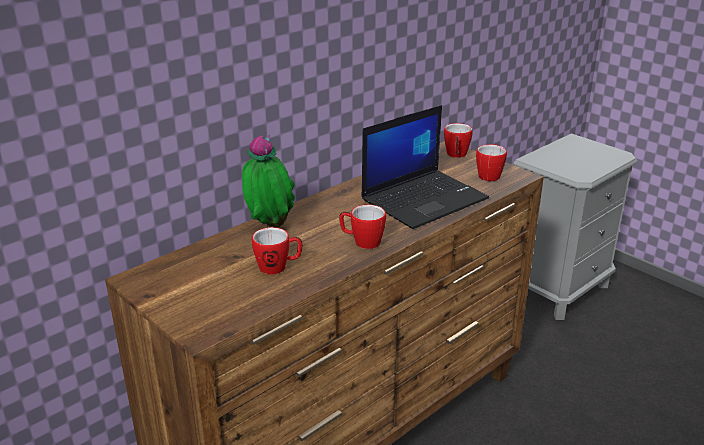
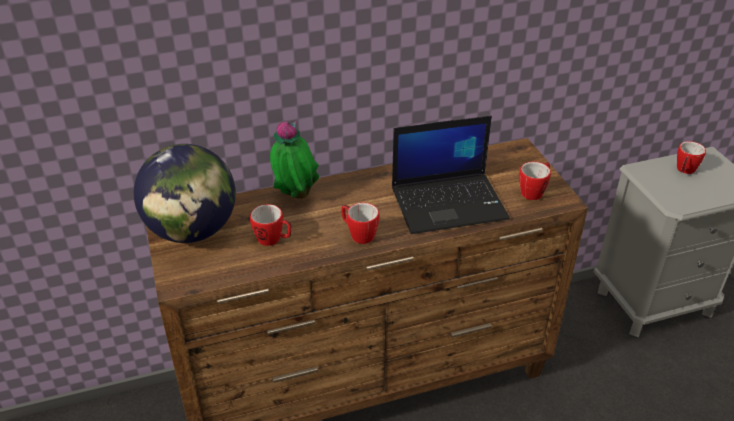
camera: 25 degrees right, 10 degrees up
mug [444,123,473,158] -> mug moved to [677,141,706,174]
none -> globe [134,144,236,243]

